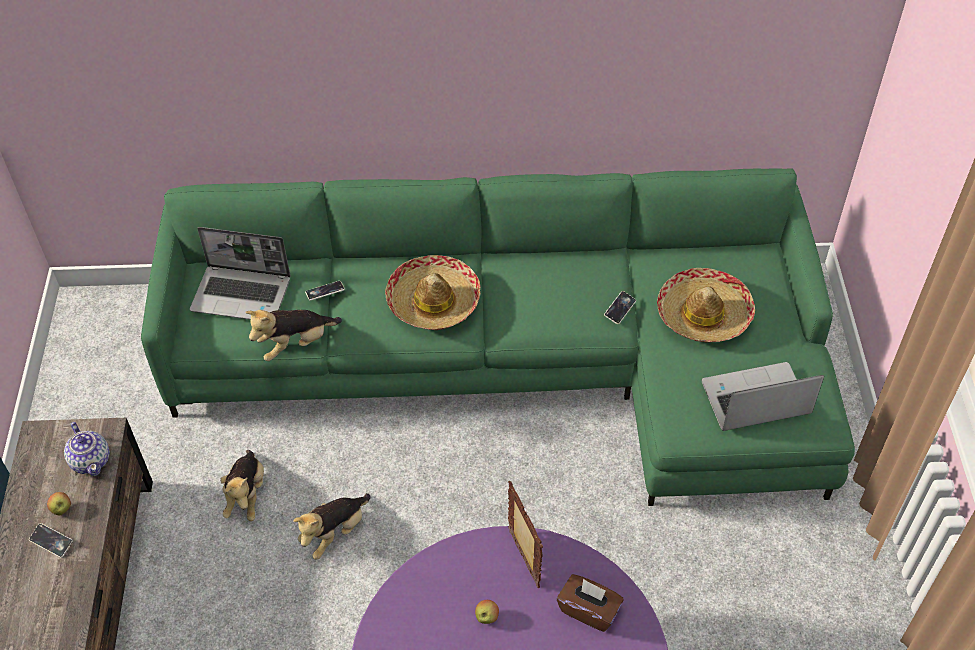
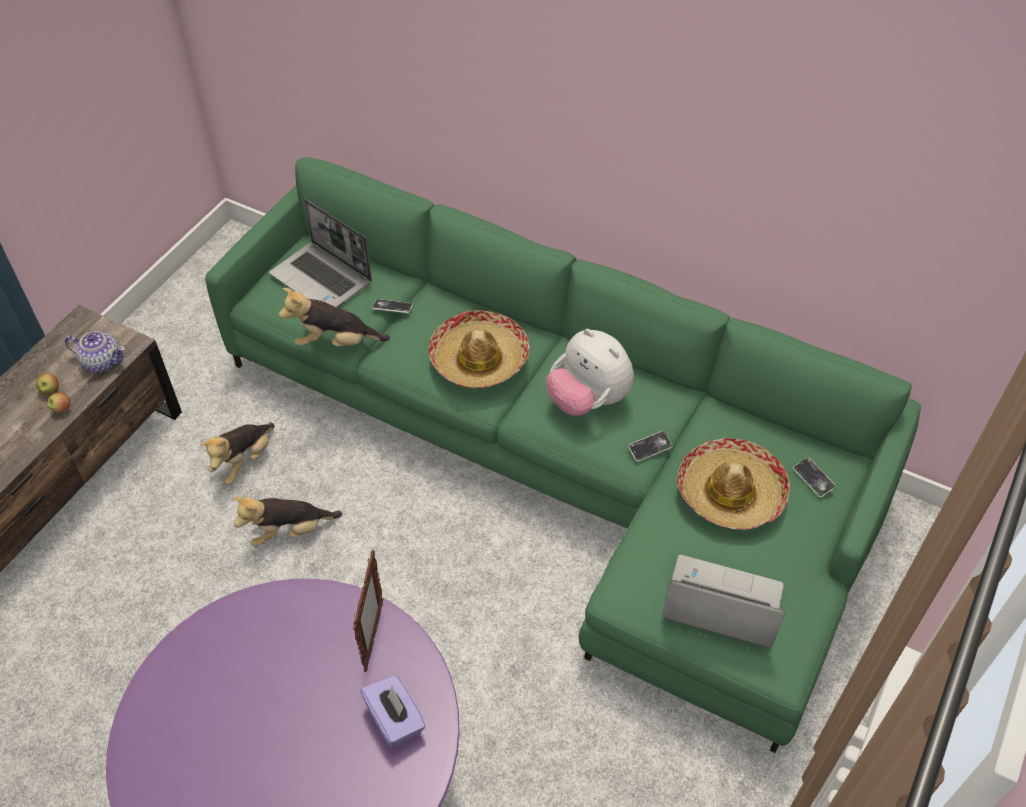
camera: 30 degrees right, 0 degrees up
phone [29,523,73,558] -> phone moved to [793,457,836,497]
teapot [64,422,110,476] -> teapot turned 75 degrees counterclockwise [65,331,125,373]
apple [475,600,499,624] -> apple moved to [47,392,70,414]
brown tissue box [557,574,624,632] -> purple tissue box [360,675,426,749]
none -> plush toy [546,329,634,416]

